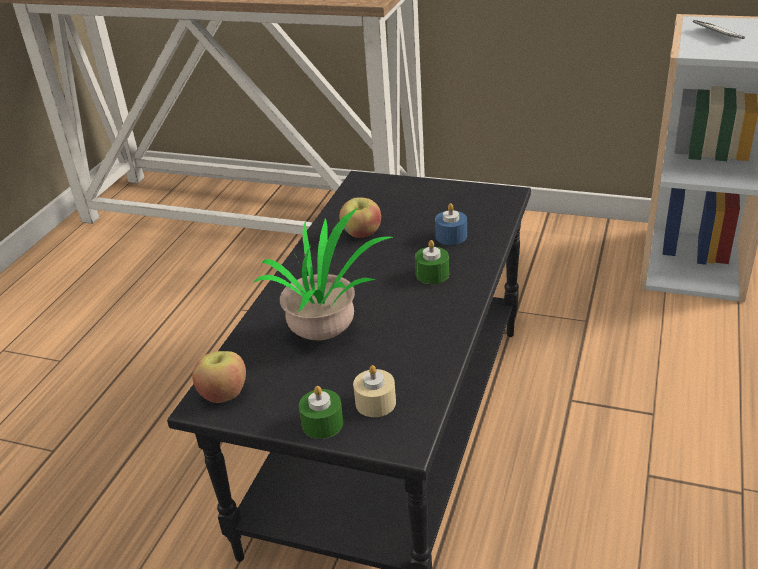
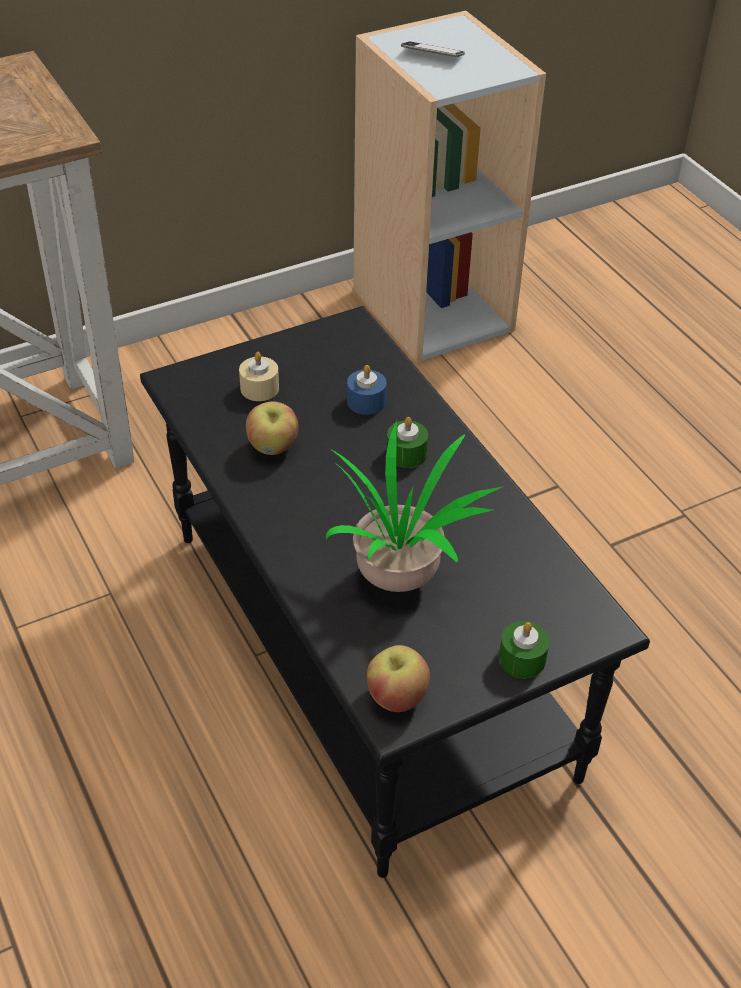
camera: 50 degrees left, 10 degrees up
beige candle [353,365,396,417] -> beige candle moved to [239,352,279,401]

